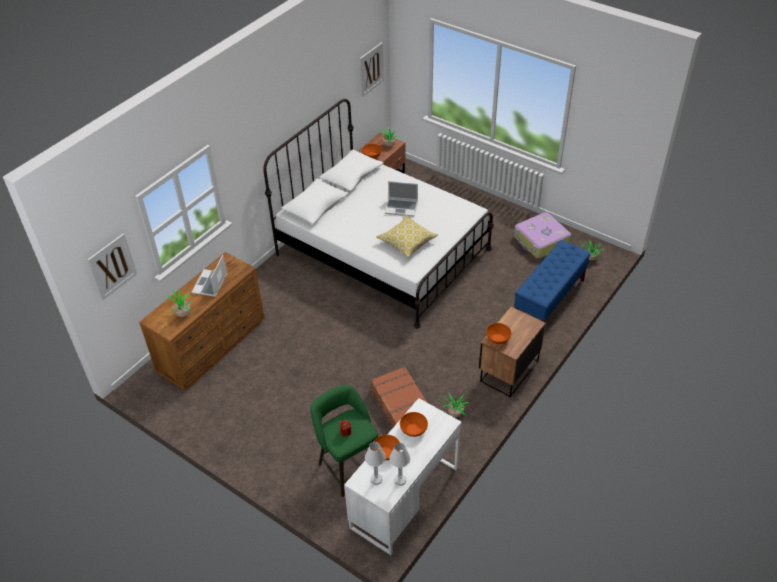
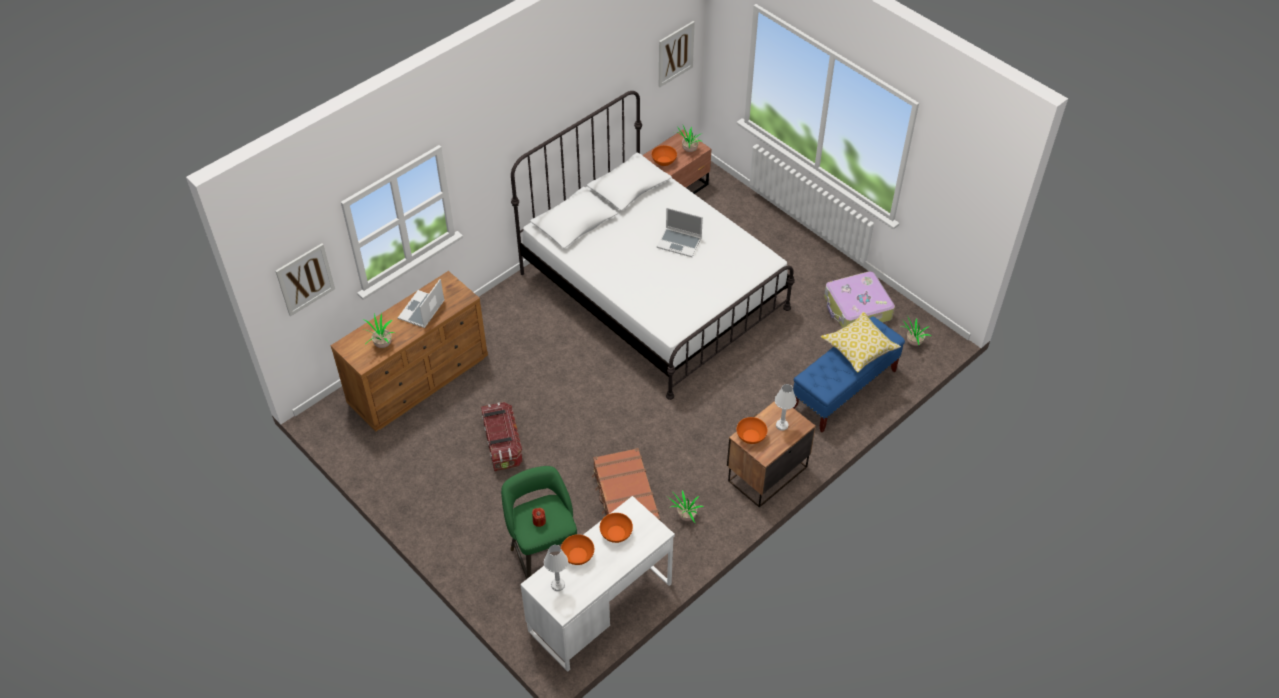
camera: 10 degrees right, 5 degrees up
pillow [376,215,438,258] -> pillow moved to [821,312,901,373]
white table lamp [389,443,410,486] -> white table lamp moved to [775,384,796,431]
none -> storage box [481,402,522,471]

